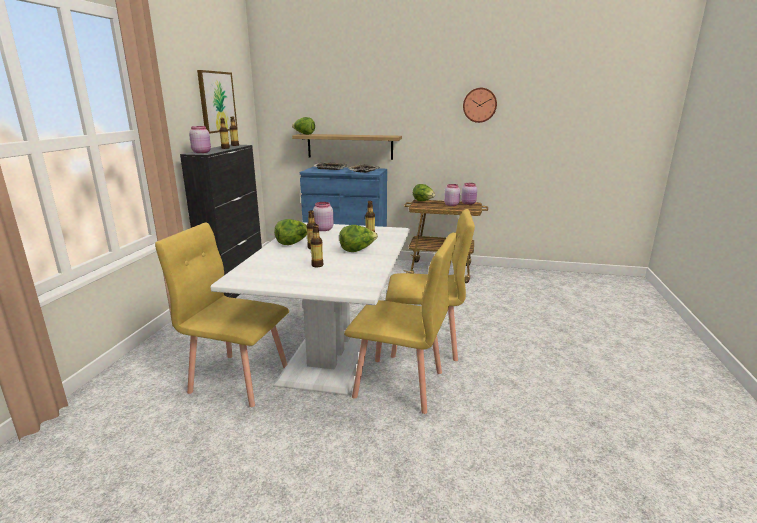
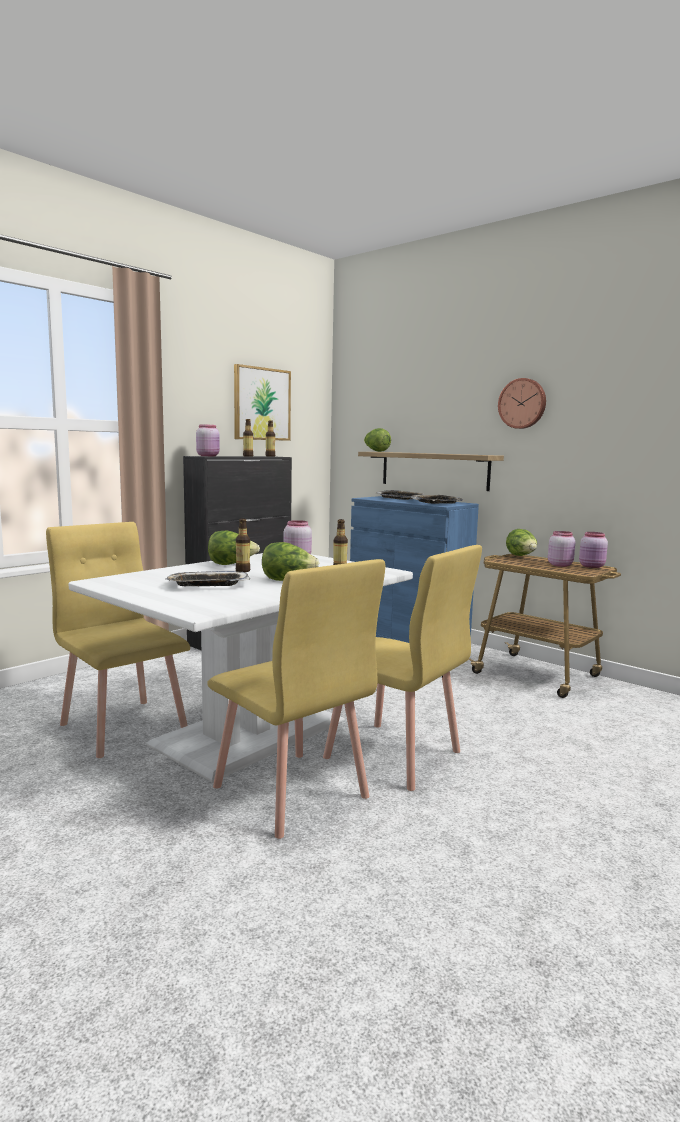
camera: 30 degrees right, 10 degrees down
bottle [310,224,324,267] -> tray [166,571,250,586]
wall clock [463,88,497,123] -> wall clock moved to [498,378,546,429]

